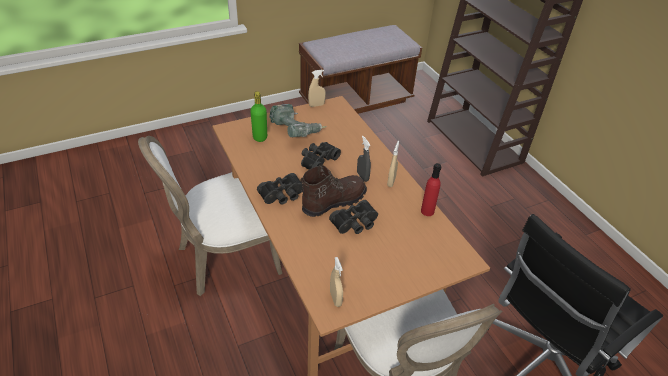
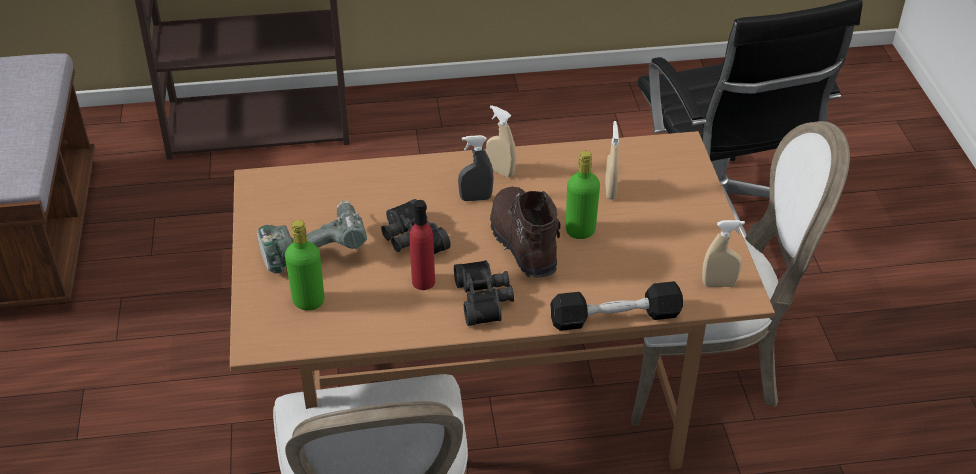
camera: 70 degrees left, 0 degrees up
beige spray bottle [308,69,326,107] -> beige spray bottle moved to [605,121,619,200]
black binoculars [329,200,378,234] -> green bottle [566,151,600,239]
red bottle [421,163,441,216] -> red bottle moved to [410,200,435,290]
none -> black dumbbell [550,281,683,331]

